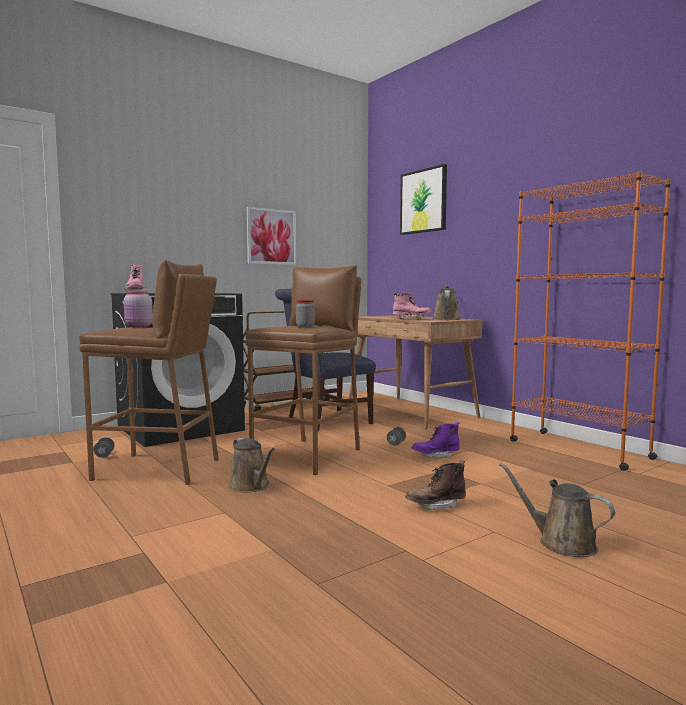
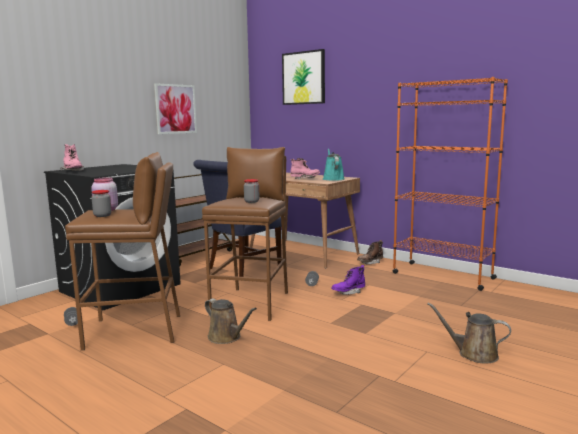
camera: 15 degrees left, 5 degrees up
brown boot [405,460,466,510] -> brown boot moved to [357,240,383,265]
brown watering can [432,284,460,320] -> turquoise watering can [323,149,344,181]
none -> jar [91,190,112,217]

